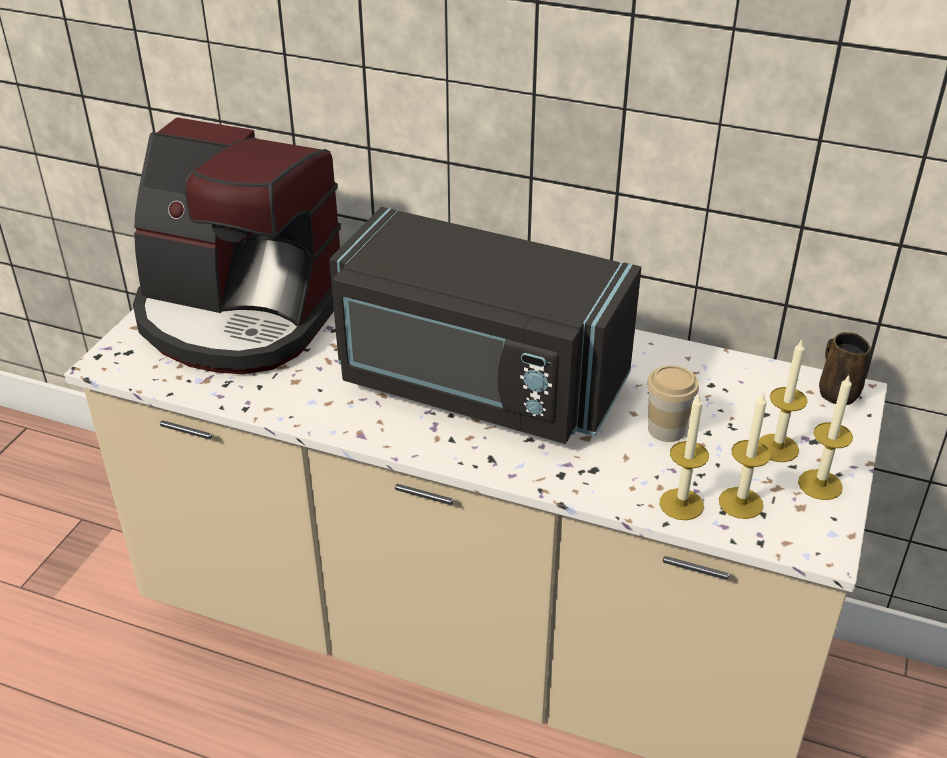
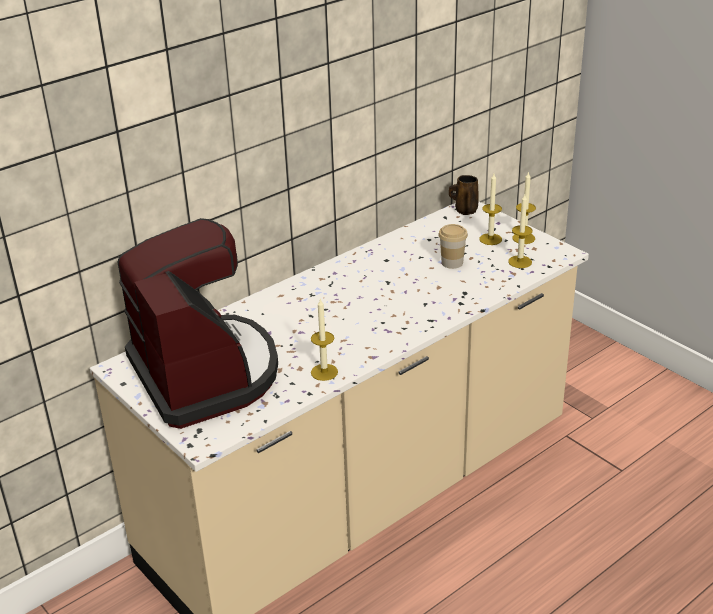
camera: 60 degrees left, 5 degrees down
coffee machine [133,117,341,374] -> coffee machine turned 75 degrees counterclockwise [117,218,278,429]
black microwave [329,207,641,444] -> none
candle [660,395,709,520] -> candle moved to [311,298,338,381]

